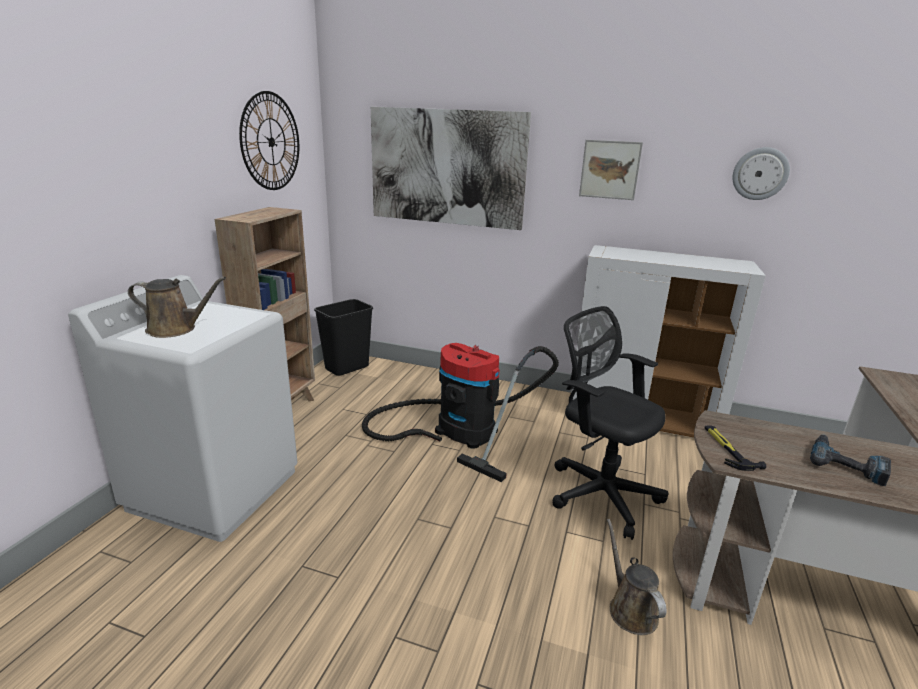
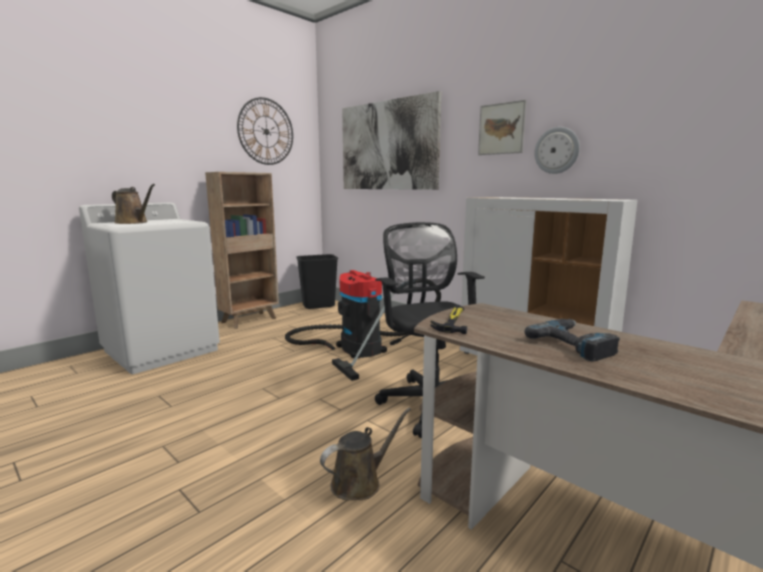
camera: 25 degrees right, 10 degrees down
brown watering can [607,519,667,635] -> brown watering can turned 45 degrees clockwise [320,408,411,501]
wall clock [732,147,790,200] -> wall clock moved to [534,127,580,174]

